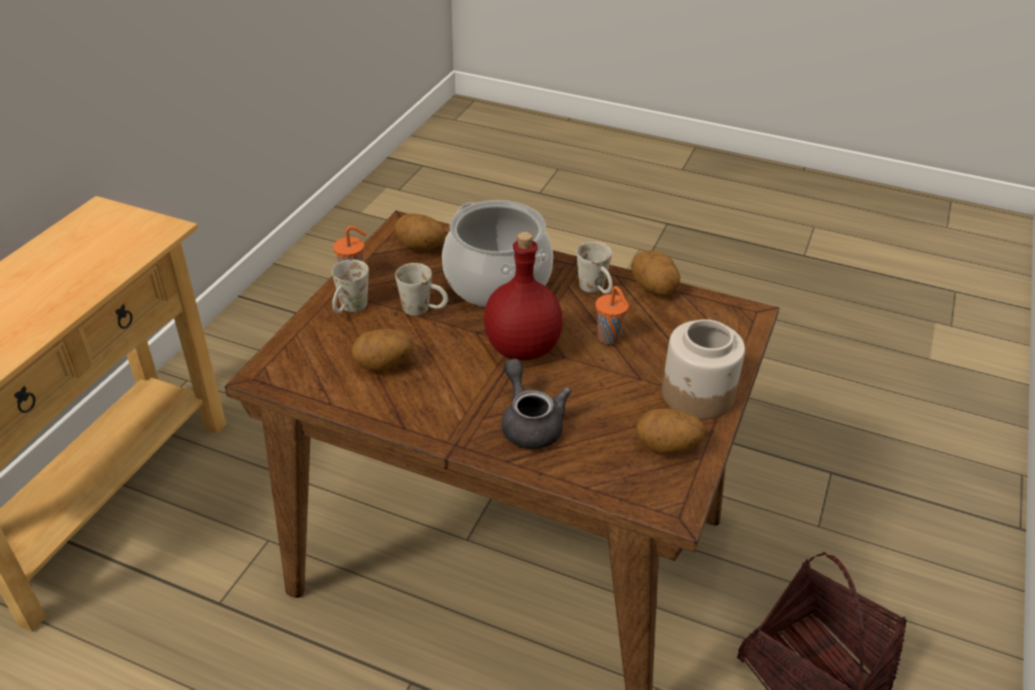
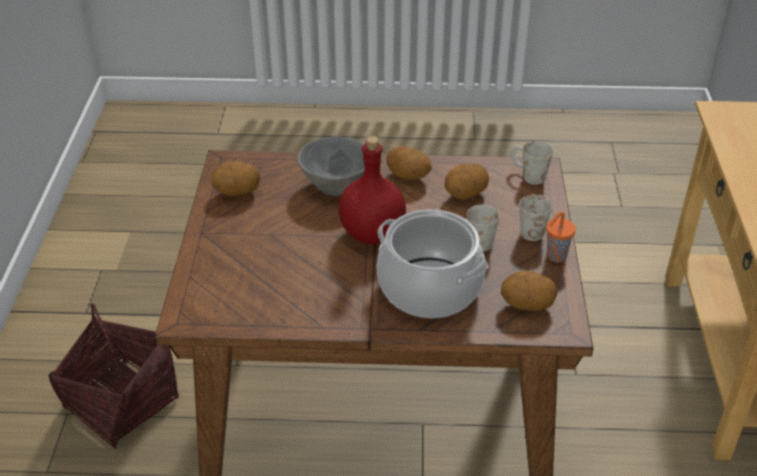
camera: 160 degrees right, 0 degrees up
grey teapot [501,358,572,449] -> grey bowl [298,137,365,196]
white mug [577,242,613,294] -> white mug moved to [511,141,553,185]
orange cup [596,286,629,345] -> none
potato [631,251,680,296] -> potato moved to [386,146,432,180]
jar [662,319,745,419] -> none

